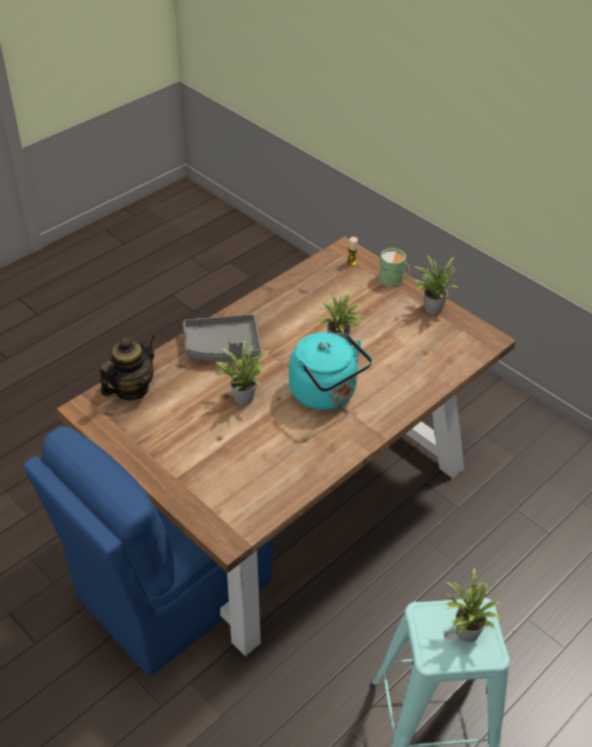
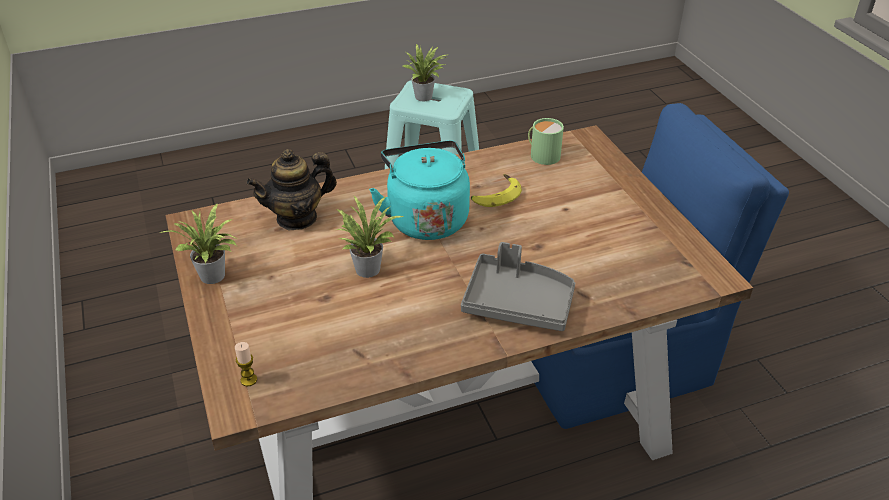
camera: 155 degrees left, 5 degrees down
teapot [100,334,155,400] -> teapot moved to [246,149,337,230]
potted plant [215,339,270,405] -> none
green mug [379,248,410,287] -> green mug moved to [528,118,564,165]
none -> banana [471,174,522,207]

